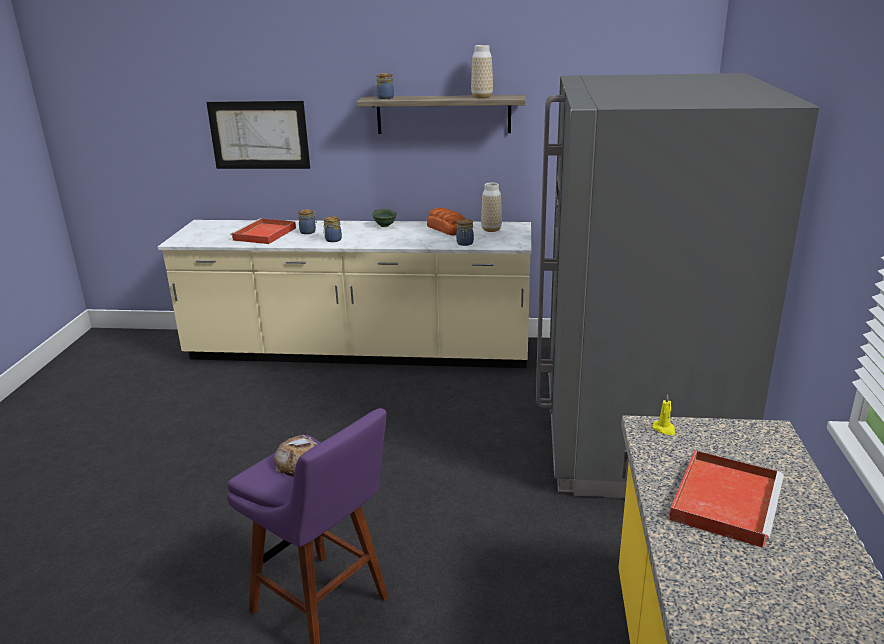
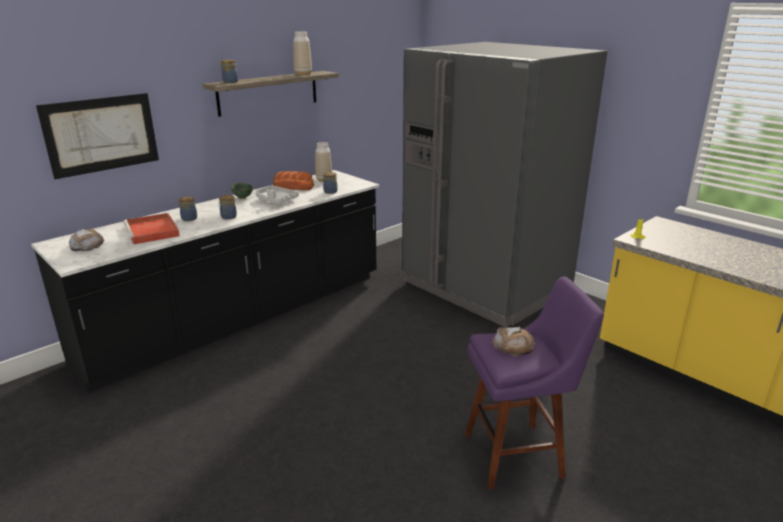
camera: 50 degrees left, 0 degrees up
beige counter [158,220,532,368] -> black counter [31,170,379,393]
red tray [669,450,784,548] -> none
none -> bread [69,228,104,251]
none -> grey tray [256,185,299,204]

